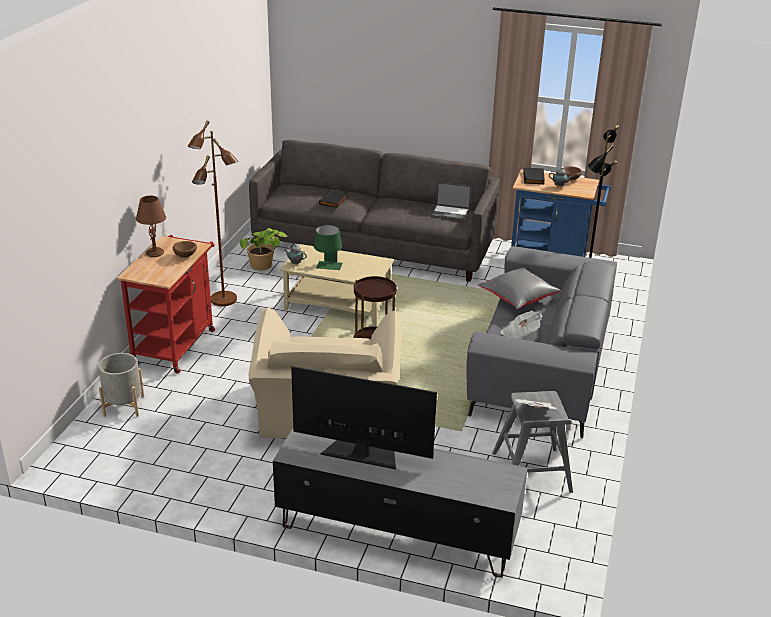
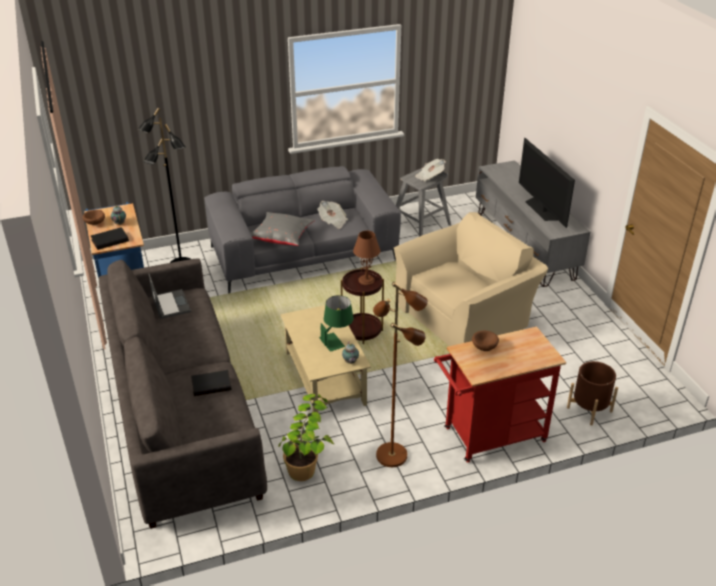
camera: 125 degrees left, 5 degrees up
grey planter [98,353,144,417] -> brown planter [567,361,618,426]
brown table lamp [136,196,166,257] -> brown table lamp moved to [353,231,380,285]

